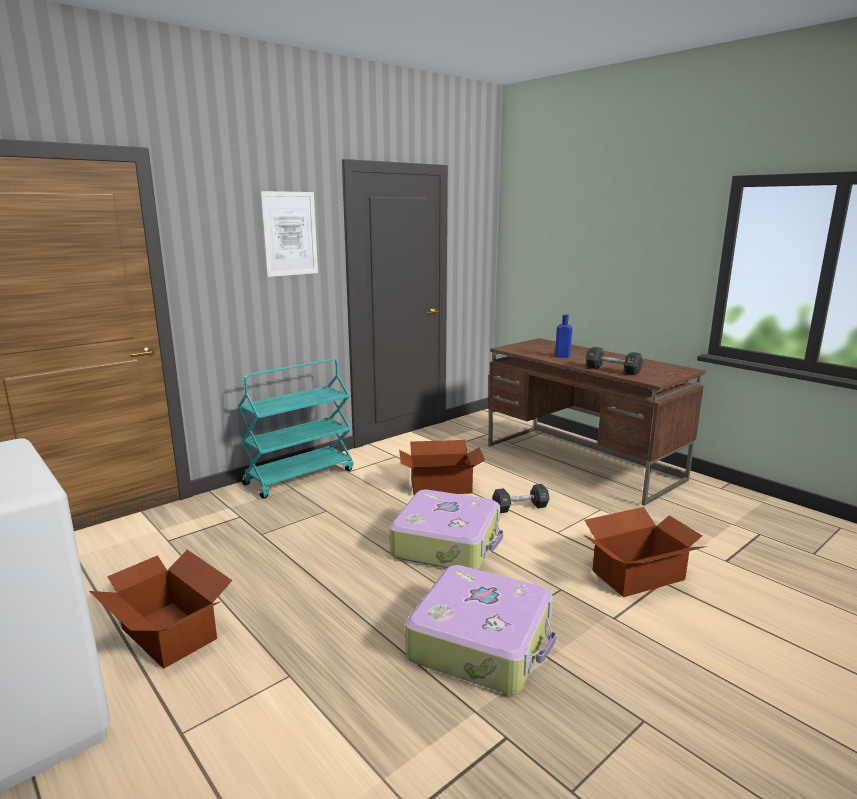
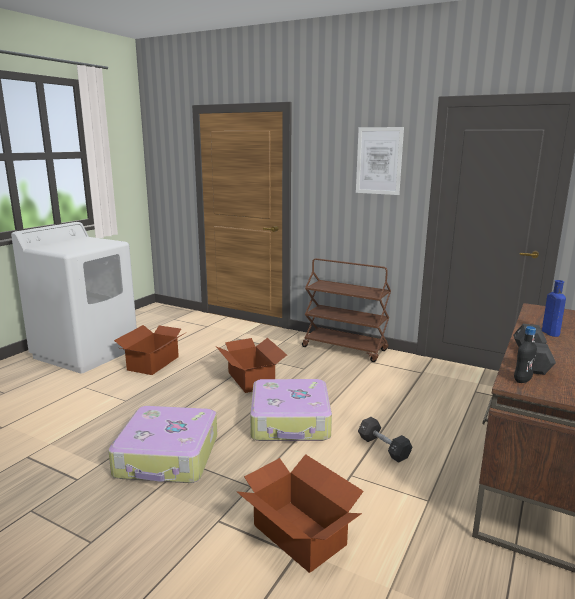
camera: 70 degrees right, 0 degrees up
turquoise cart [238,359,354,499] -> brown cart [302,258,391,362]
cardboard box [399,440,485,495] -> cardboard box moved to [216,338,287,393]
none -> black bottle [514,326,537,383]

